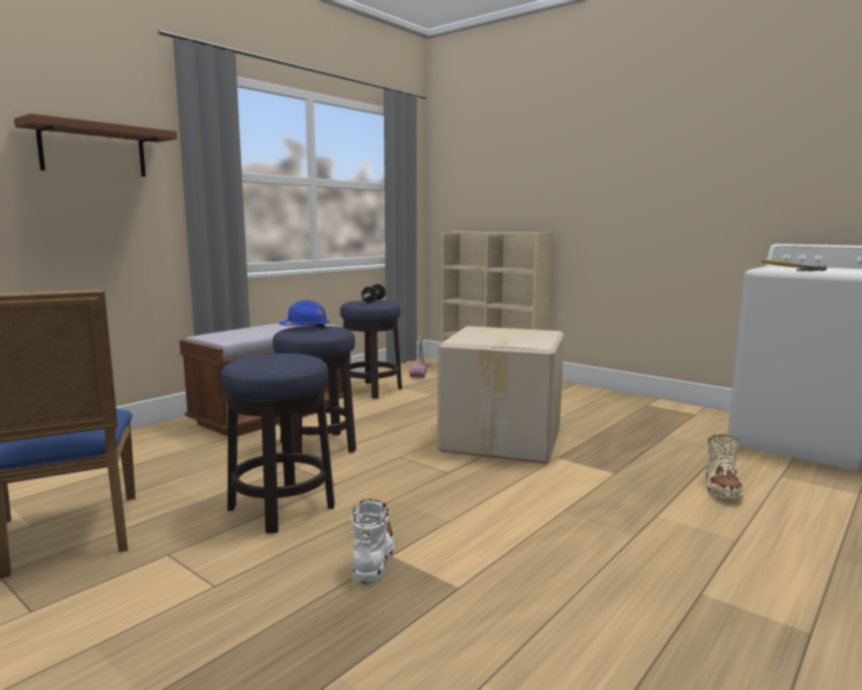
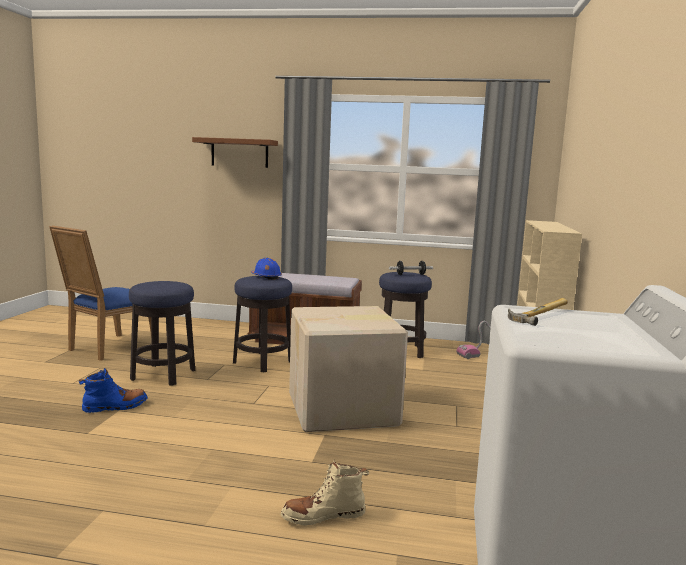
camera: 60 degrees right, 0 degrees up
white boot [351,499,395,584] -> blue boot [79,368,148,413]

